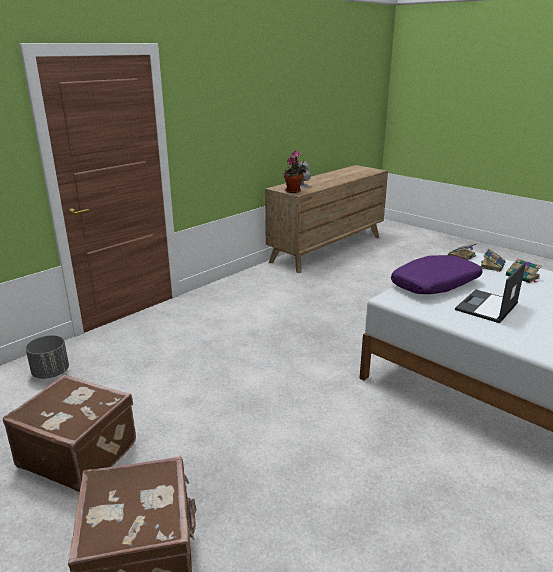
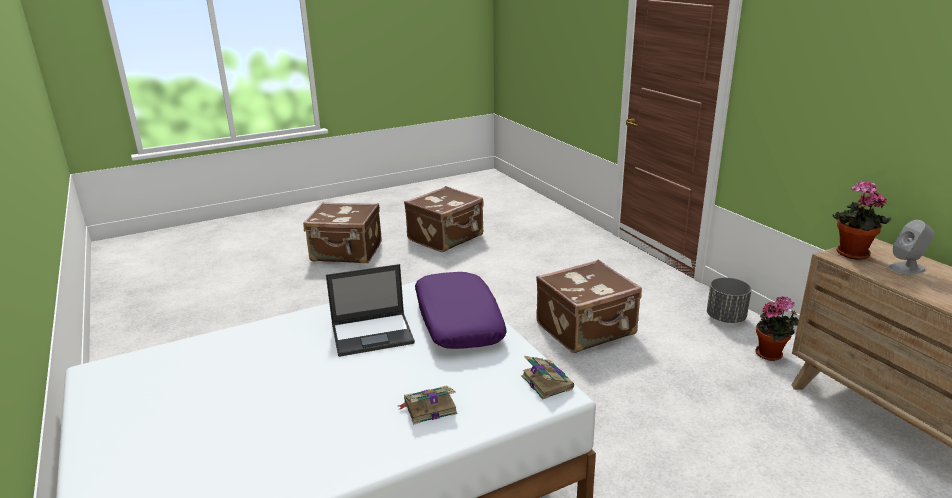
camera: 110 degrees right, 0 degrees up
grey planter [25,335,69,379] -> grey planter moved to [707,277,752,323]
laptop [455,262,526,323] -> laptop turned 105 degrees clockwise [326,264,415,357]
book [480,249,506,272] -> none
none -> brown suitcase [536,260,642,353]
none -> potted plant [755,296,799,361]

